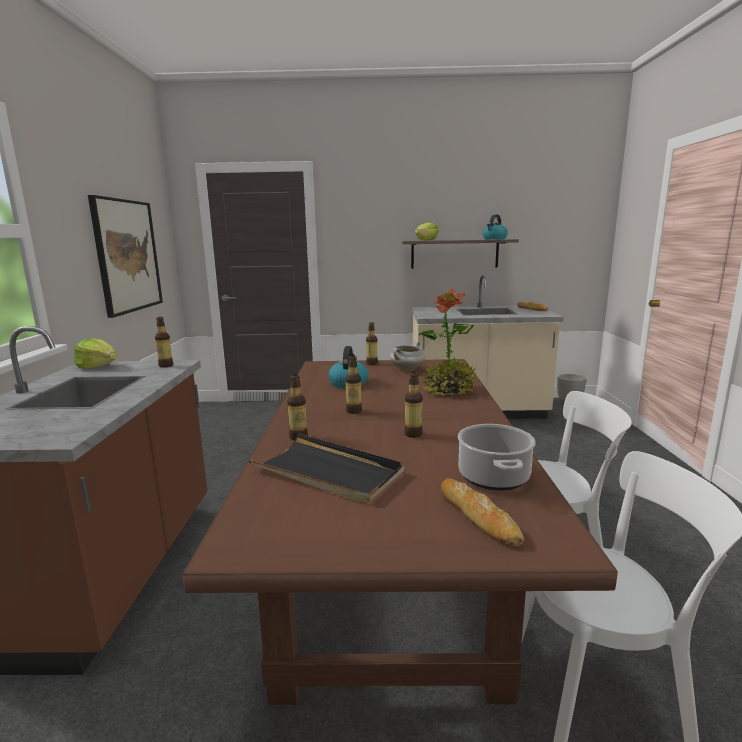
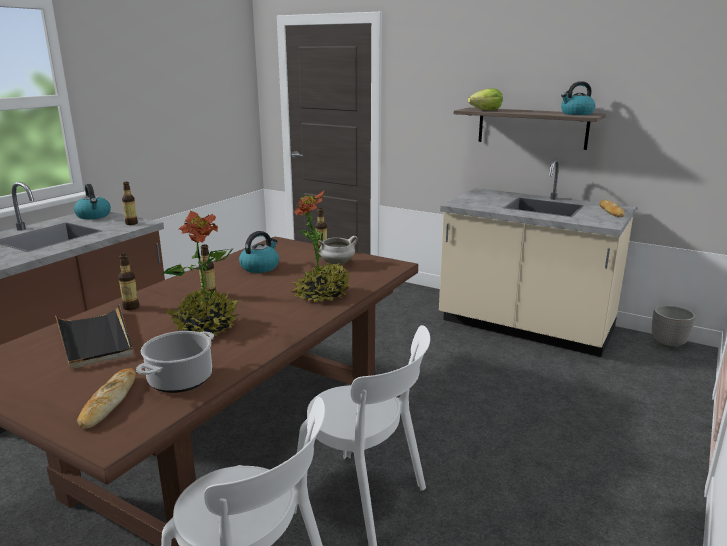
camera: 30 degrees right, 5 degrees up
lettuce [74,338,117,369] -> kettle [74,184,111,219]
picture [88,195,163,318] -> none
bottle [404,371,423,438] -> potted plant [162,210,239,337]

